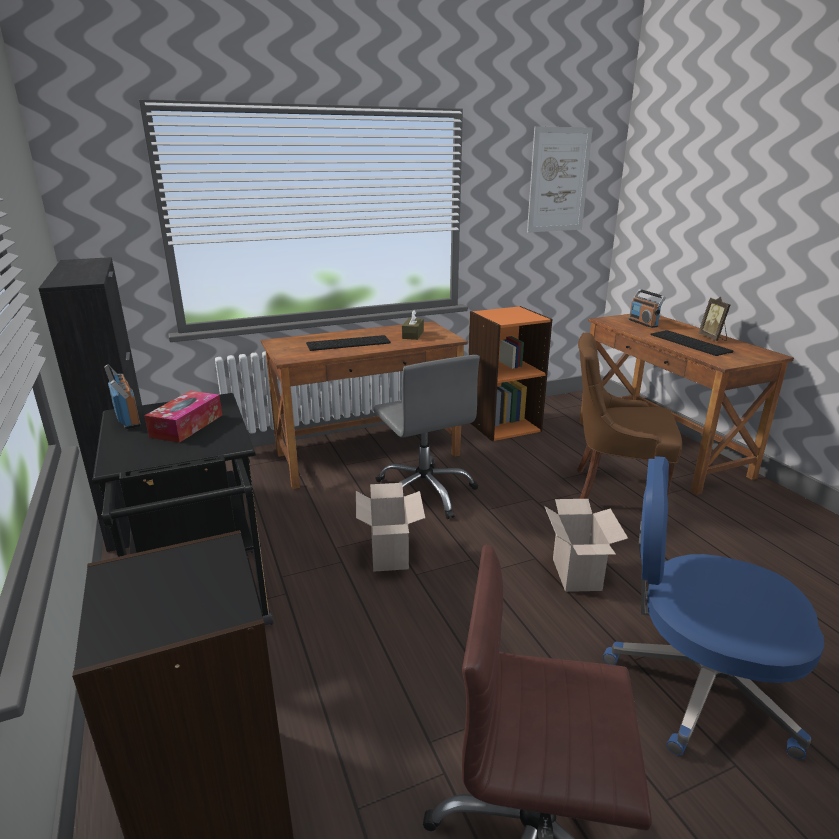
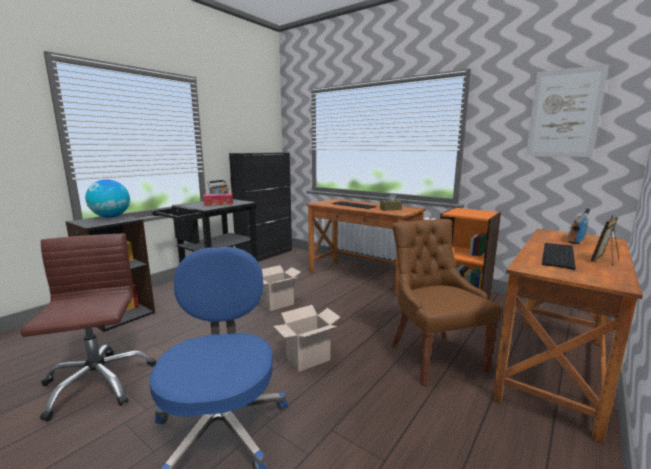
camera: 60 degrees right, 10 degrees down
grey office chair [373,355,480,519] -> none
none -> globe [85,179,130,218]

